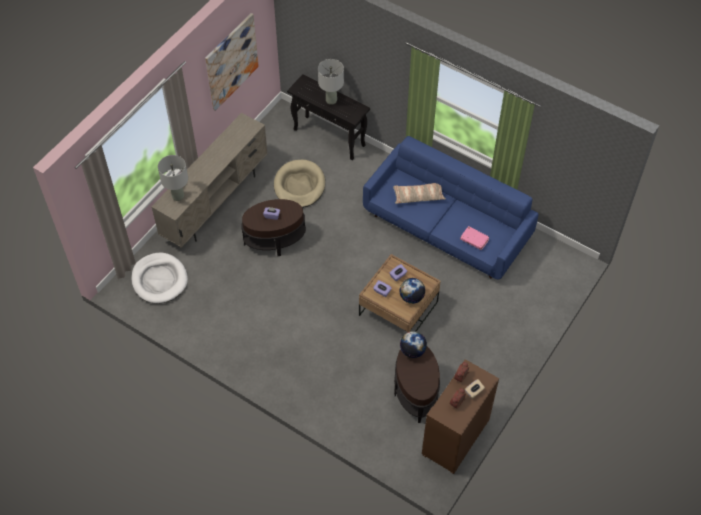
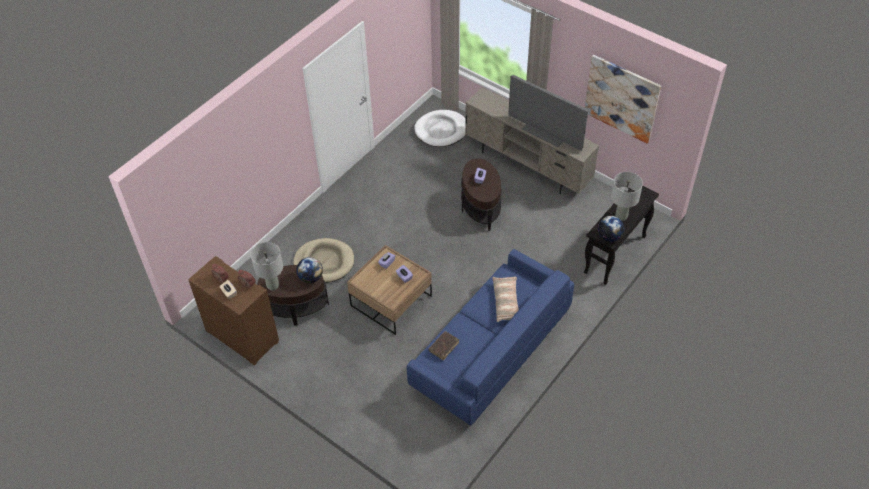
camera: 95 degrees right, 5 degrees down
grey table lamp [158,155,188,201] -> grey table lamp moved to [251,242,283,290]
beige dog bed [274,160,325,208] -> beige dog bed moved to [293,238,354,283]
globe [399,278,425,304] -> globe moved to [598,216,625,242]
pink book [460,226,489,250] -> brown book [429,331,459,360]
none -> television [508,75,588,151]

